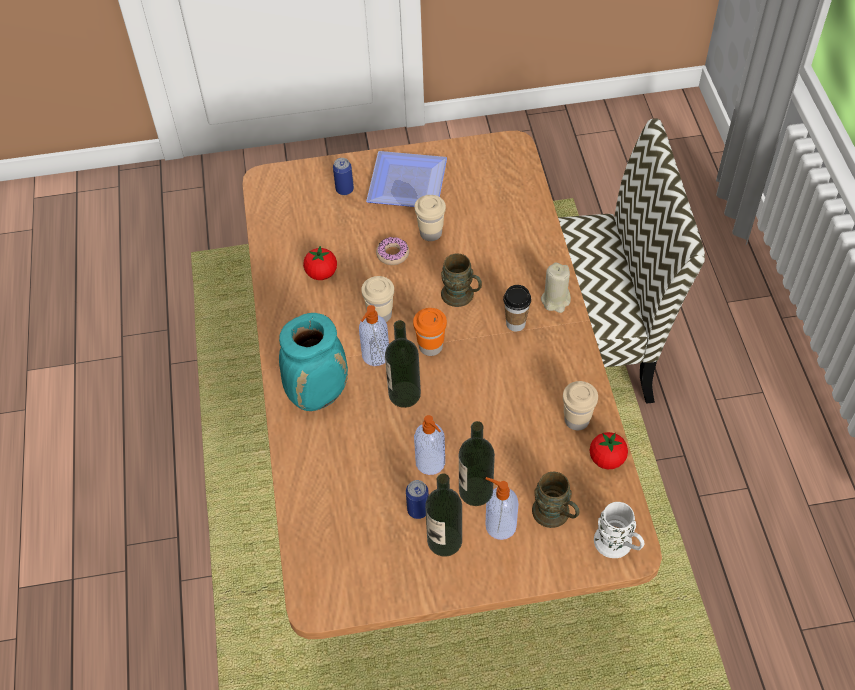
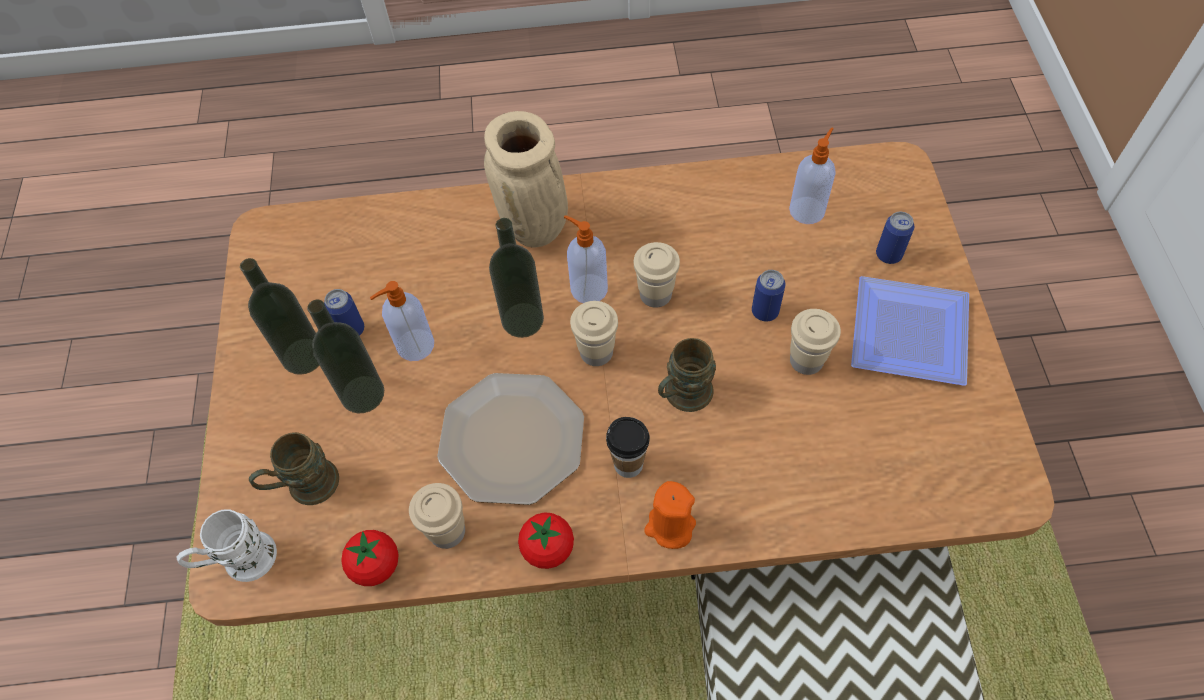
camera: 95 degrees right, 5 degrees up
turquoise vase [279,313,348,411] -> beige vase [484,111,568,248]
tomato [303,246,337,280] -> tomato moved to [518,512,574,569]
donut [376,237,409,265] -> can [752,270,785,321]
orange cup [413,308,447,356] -> beige cup [570,301,618,366]
soap dispenser [485,477,519,540] -> soap dispenser moved to [789,127,836,224]
beige candle [541,262,571,313] -> orange candle [644,481,696,549]
none -> plate [437,373,584,505]

